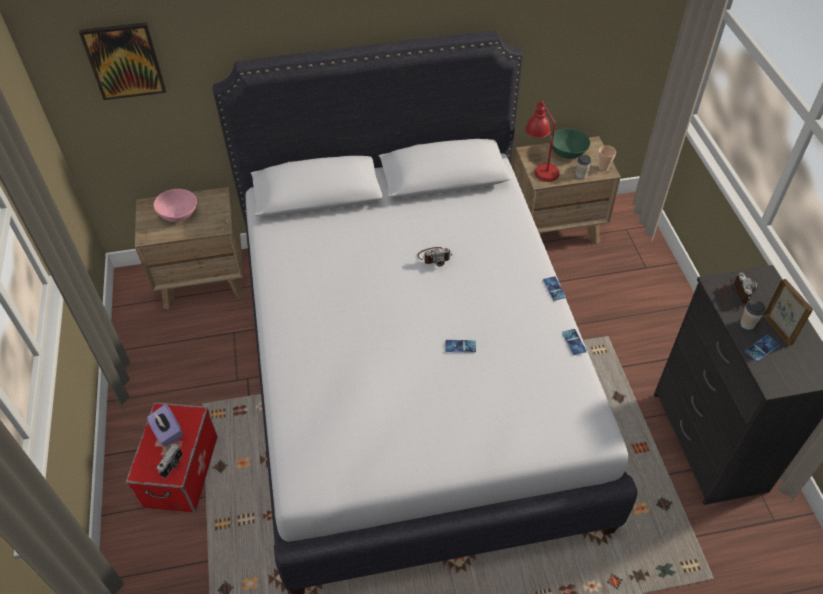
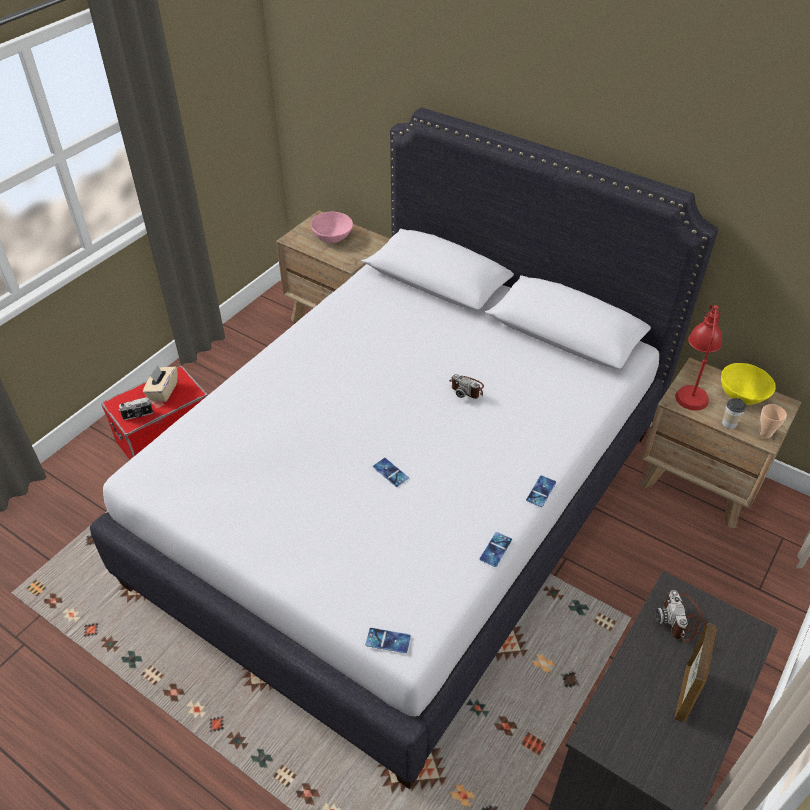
camera: 45 degrees right, 5 degrees down
picture [79,22,166,100] -> none
purple tissue box [147,404,183,446] -> beige tissue box [143,365,178,402]
green bowl [550,129,590,159] -> yellow bowl [721,363,776,405]
camera [718,273,758,309] -> camera turned 135 degrees clockwise [655,590,706,642]
cup [740,300,766,330] -> none
phone [745,335,780,361] -> phone moved to [366,628,411,653]

